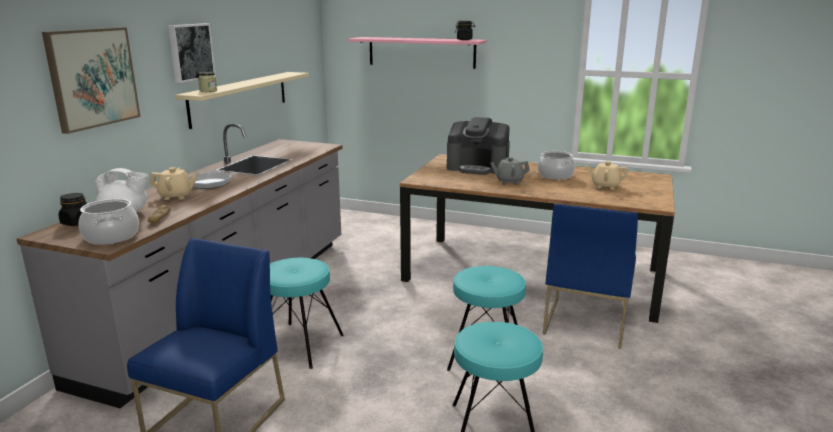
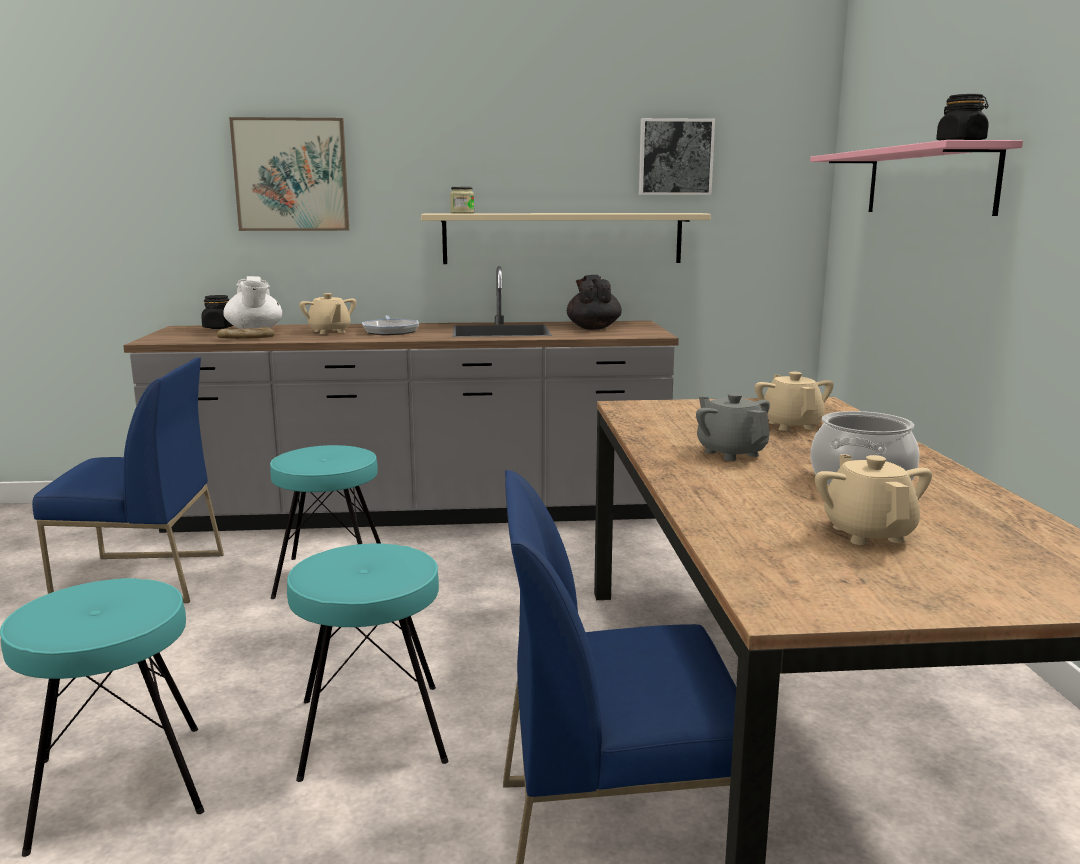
camera: 65 degrees right, 5 degrees down
cooking pot [79,199,139,245] -> none
picture [168,23,216,83] -> picture moved to [639,118,715,195]
coffee machine [447,117,510,175] -> beige teapot [755,372,834,431]
none -> black teapot [567,275,622,330]

